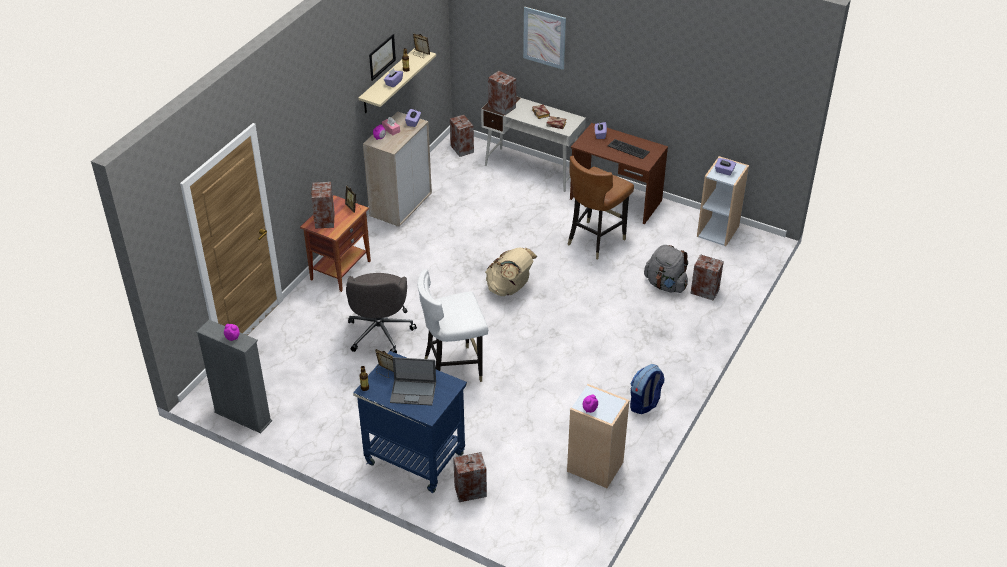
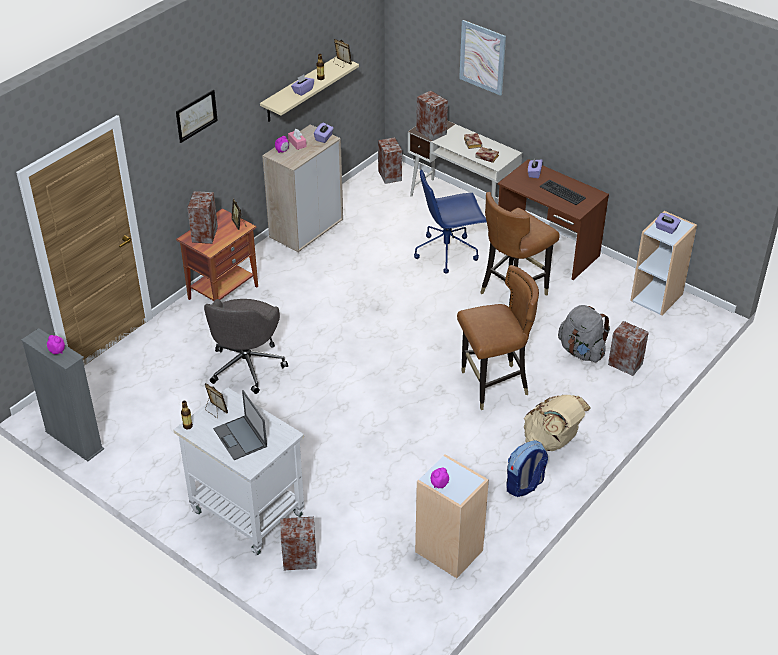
camera: 10 degrees right, 0 degrees up
blue cart [353,351,467,493] -> white cart [173,387,304,556]
picture [369,34,396,81] -> picture moved to [176,90,218,143]
laptop [390,357,436,406] -> laptop turned 45 degrees clockwise [213,390,267,460]
white chair [417,269,488,382] -> none
beige backpack [485,248,537,296] -> beige backpack moved to [524,395,591,451]
none -> blue office chair [414,169,487,274]
none -> brown chair [457,265,539,410]

